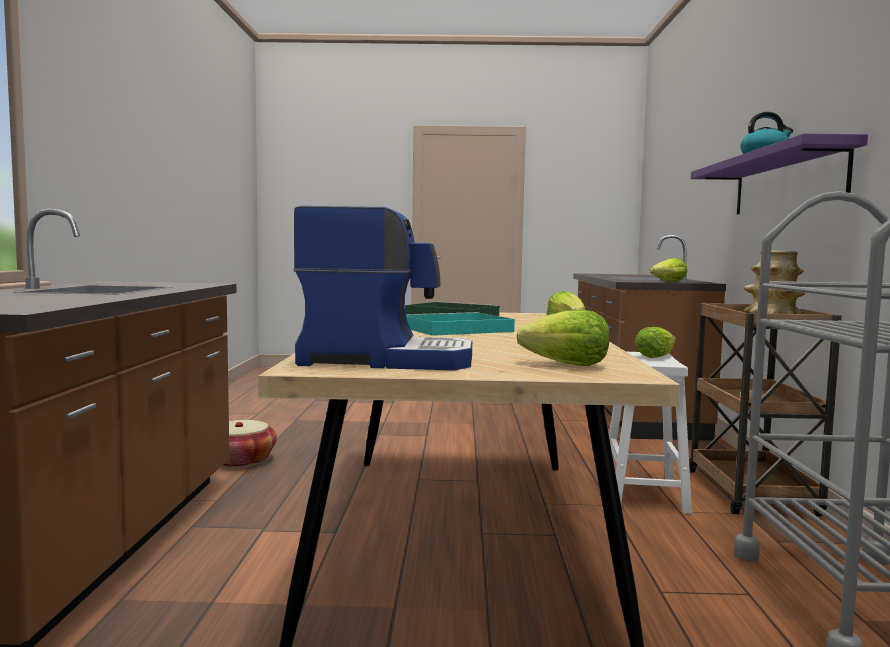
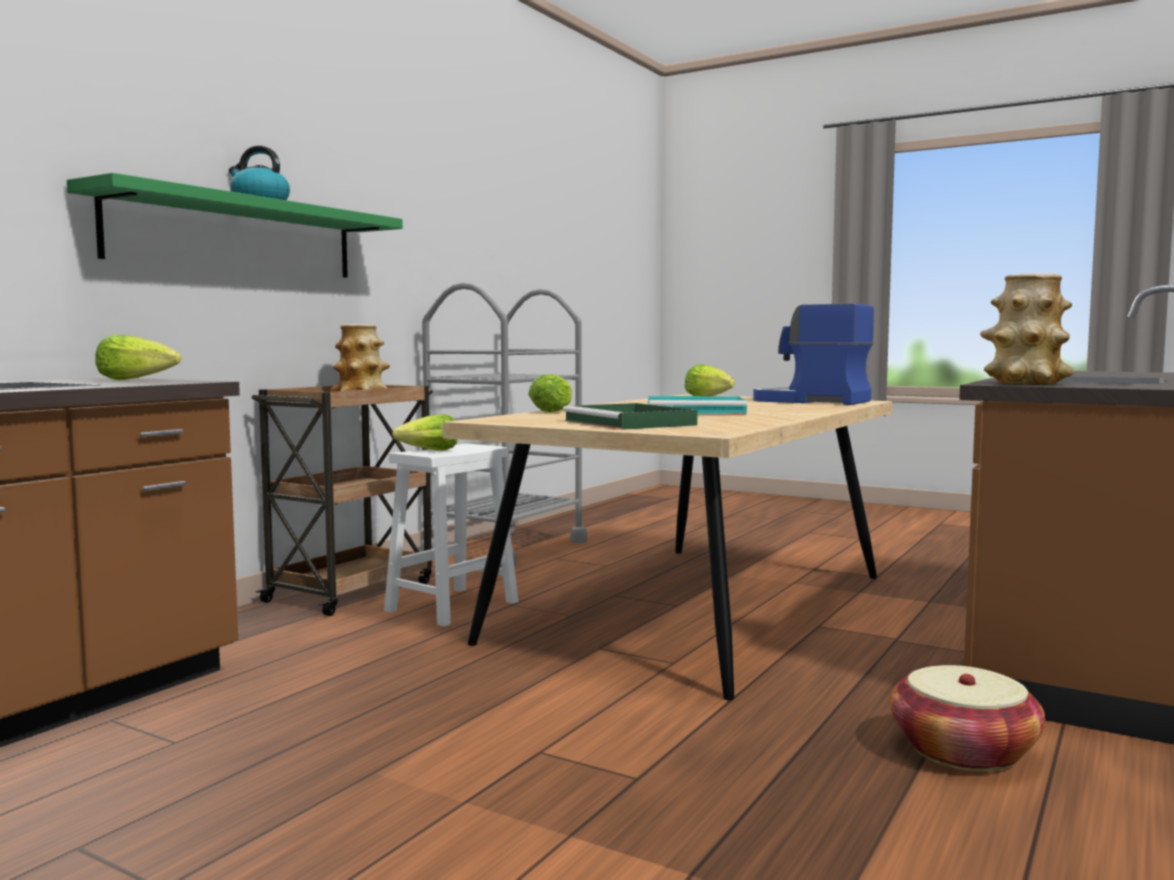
camera: 150 degrees left, 0 degrees up
purple shelf [691,133,868,214] -> green shelf [67,173,403,278]
none -> vase [980,273,1075,385]

